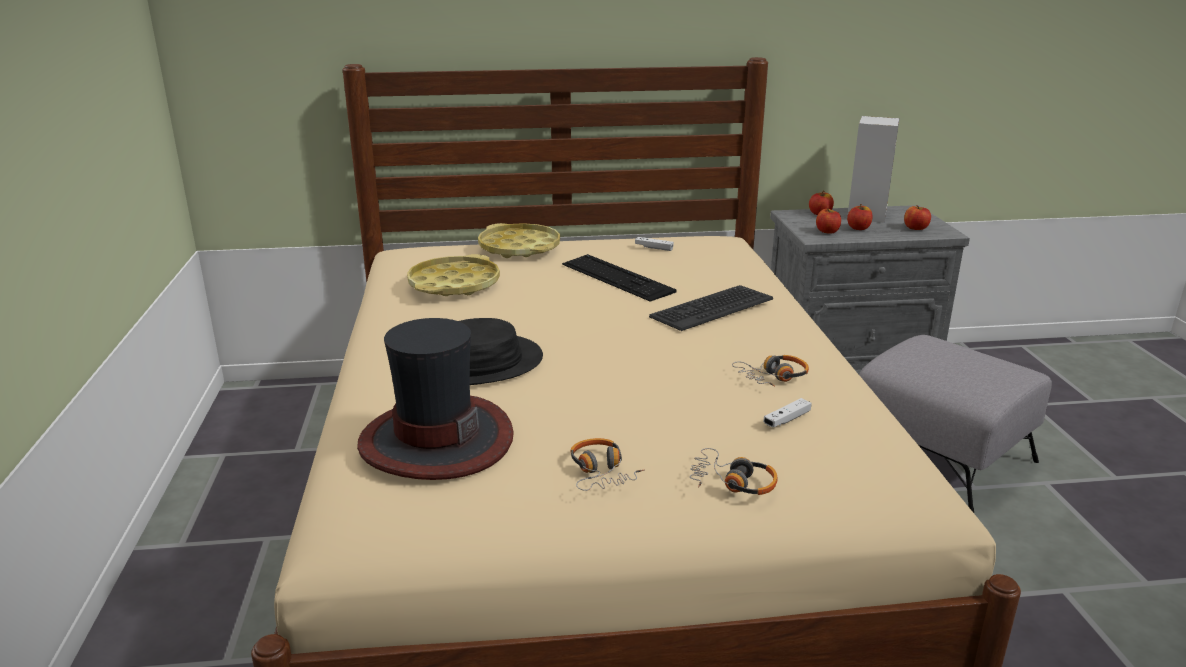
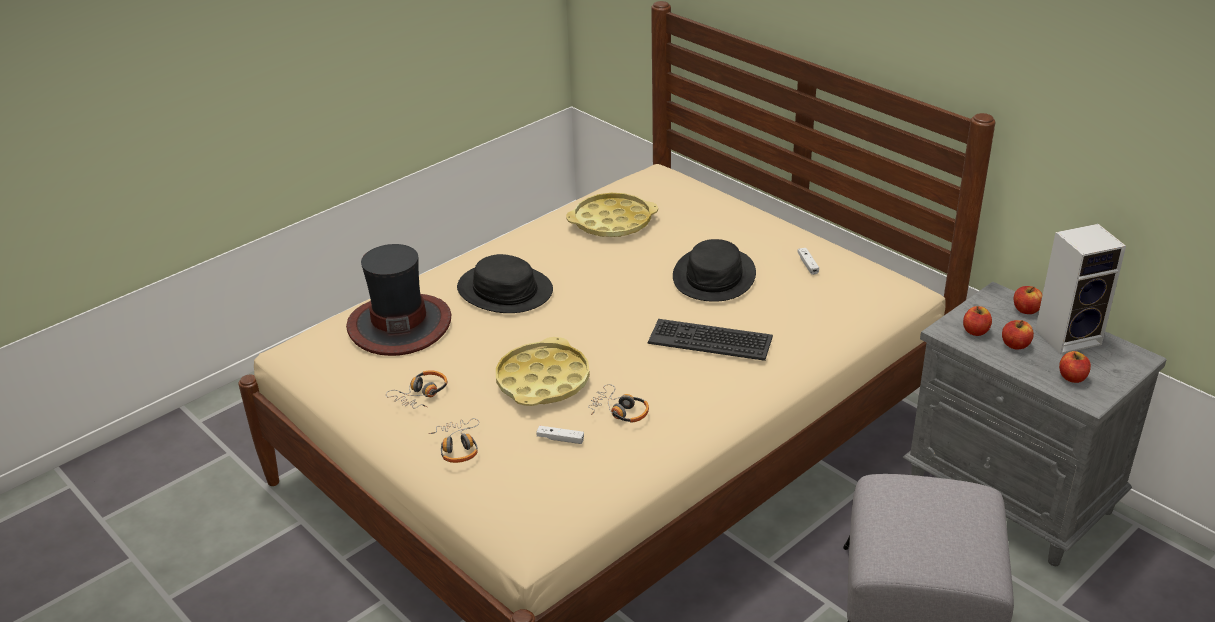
camera: 55 degrees right, 10 degrees up
yellow tray [478,223,560,258] -> yellow tray moved to [496,337,590,406]
keyboard [562,254,677,302] -> black hat [673,239,756,302]

